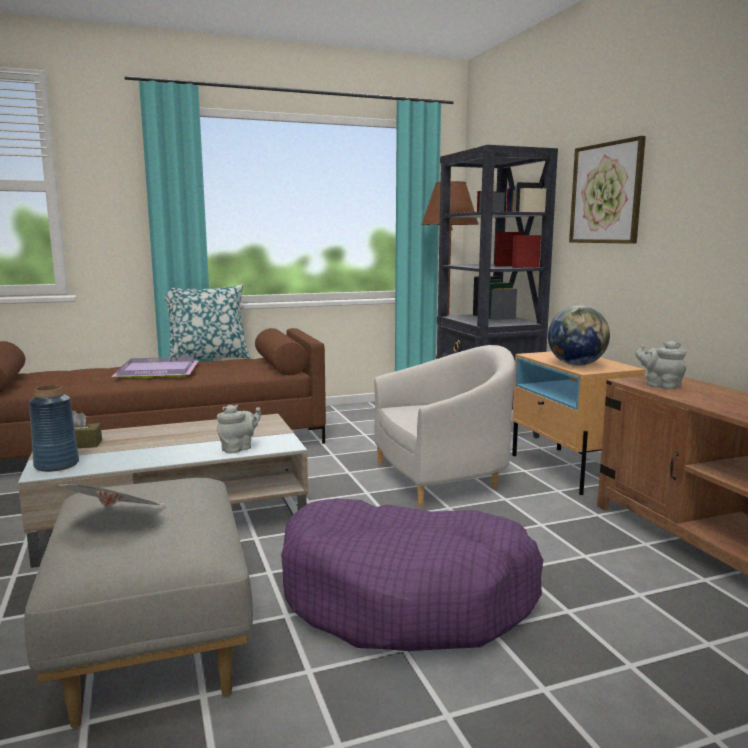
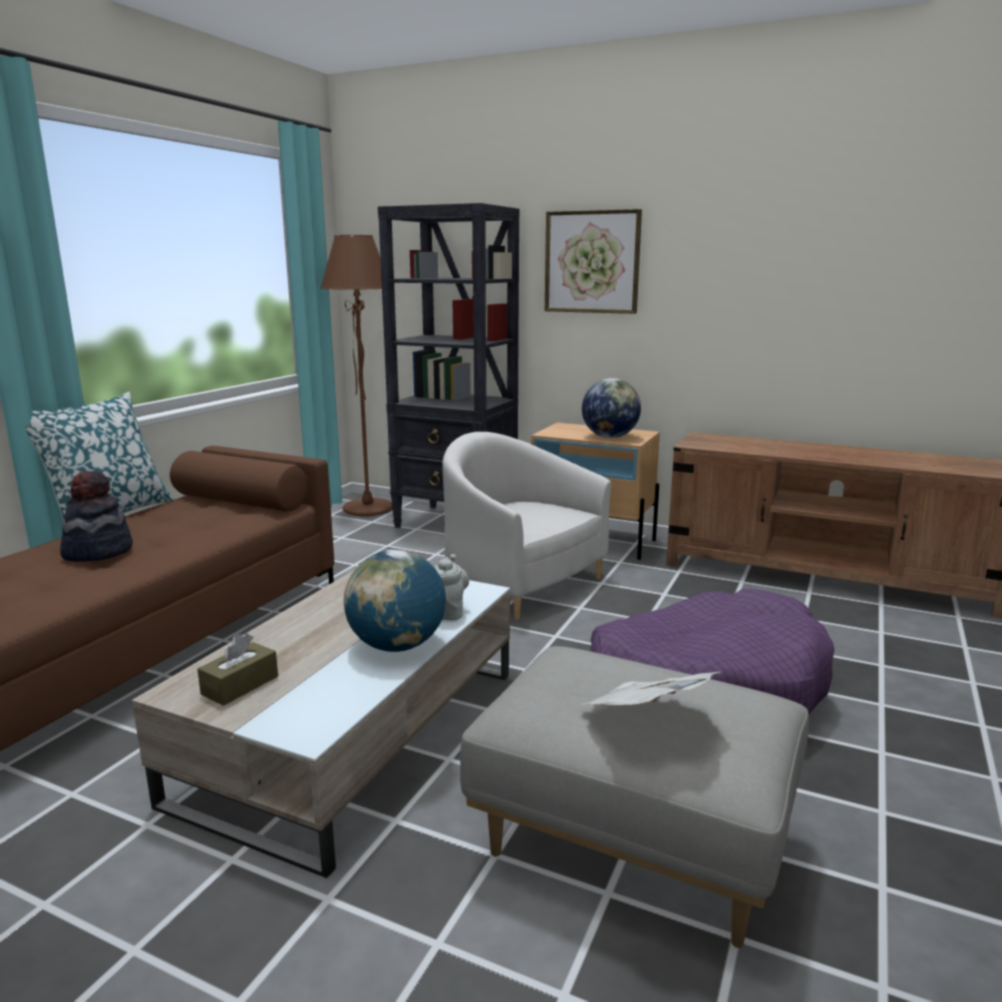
camera: 45 degrees left, 5 degrees up
blue vase [29,385,79,472] -> none
purple tray [111,357,199,379] -> hat [60,471,133,562]
white armchair [374,345,515,507] -> white armchair turned 75 degrees counterclockwise [442,432,611,620]
grey teapot [636,341,686,389] -> none
none -> globe [344,549,446,652]

